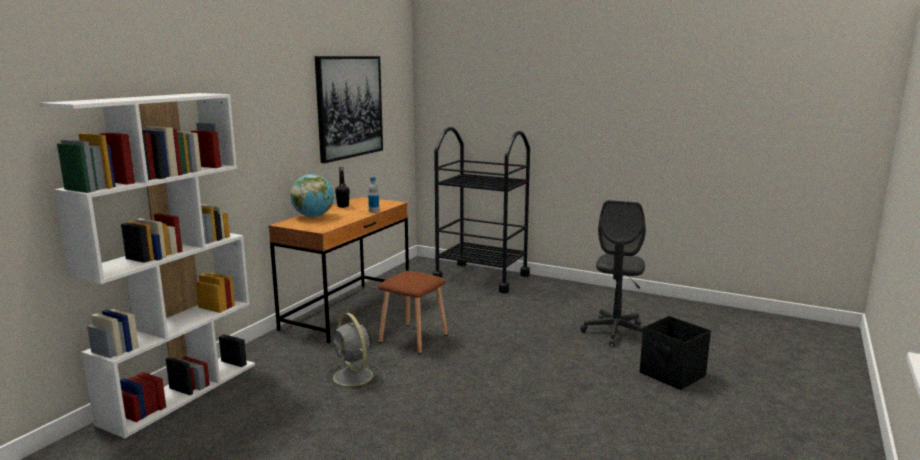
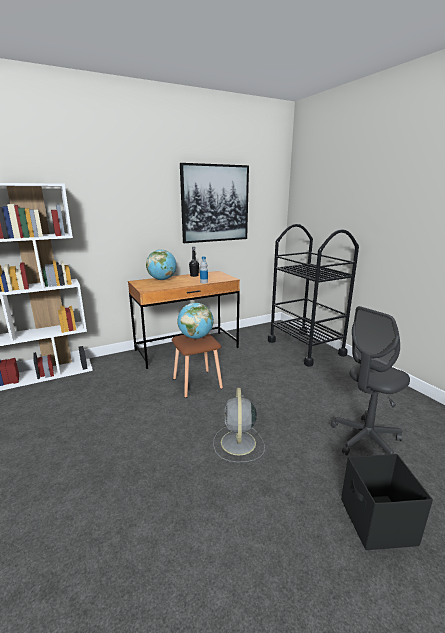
camera: 35 degrees right, 5 degrees up
grey fan [324,313,385,392] -> grey fan moved to [213,387,265,462]
none -> globe [177,303,214,339]

